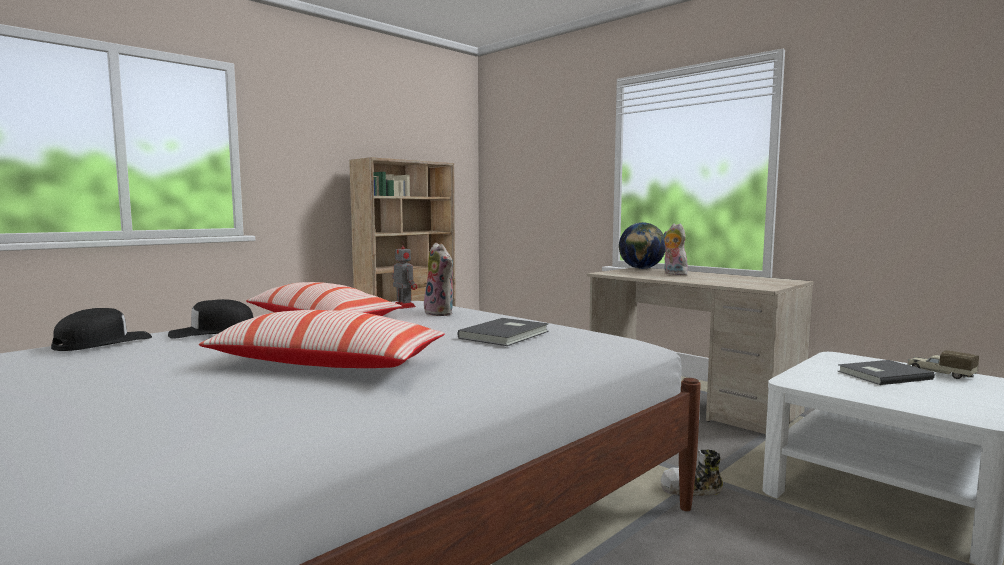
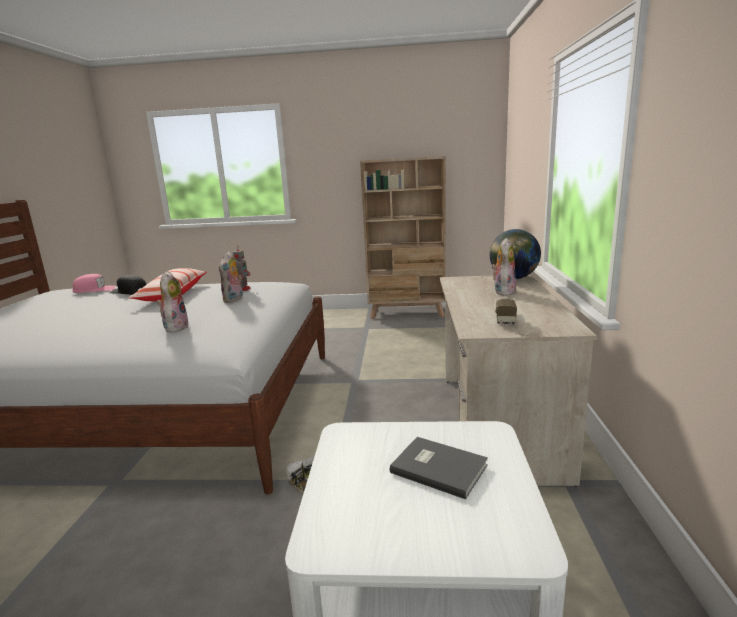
camera: 50 degrees right, 10 degrees up
black cap [51,308,152,351] -> pink cap [73,274,116,293]
pillow [199,310,445,368] -> none
grey book [457,318,549,346] -> plush toy [157,271,189,332]
toy truck [907,350,979,379] -> toy truck moved to [495,299,517,325]

